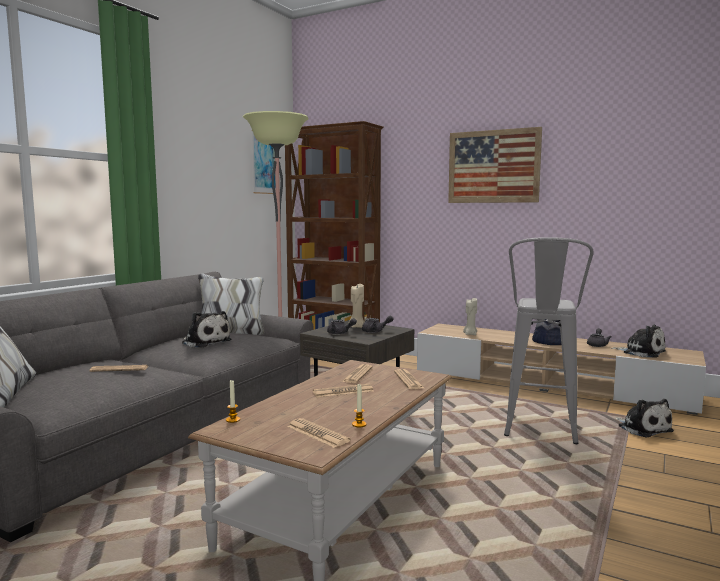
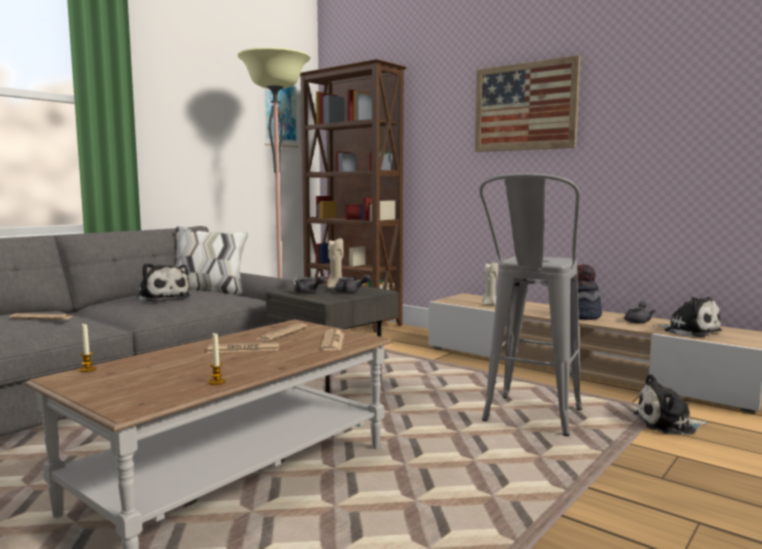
camera: 10 degrees right, 0 degrees up
newspaper [287,418,351,448] -> none
plush toy [616,399,674,438] -> plush toy turned 105 degrees clockwise [634,374,708,434]

